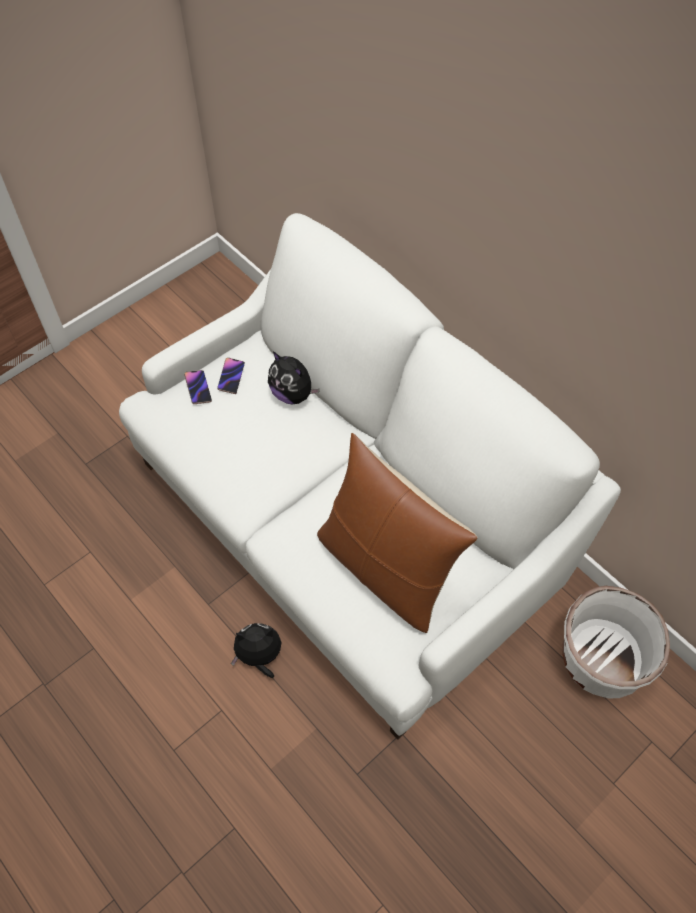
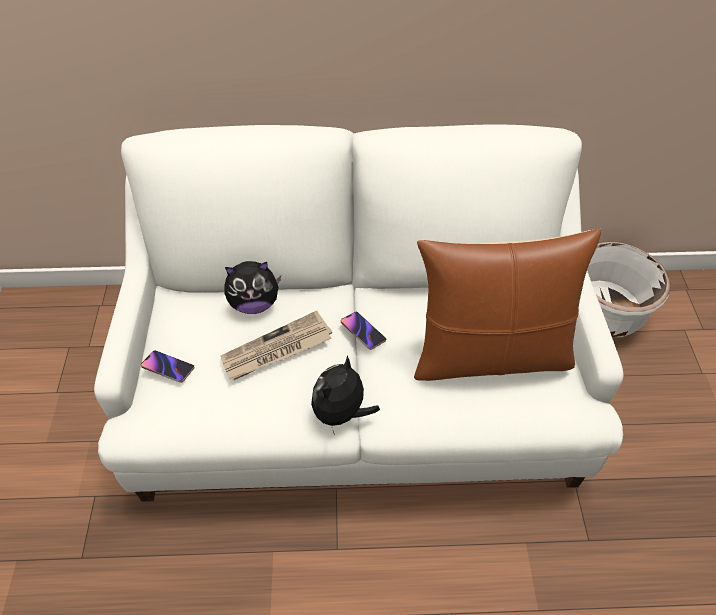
camera: 50 degrees left, 5 degrees down
phone [217,358,245,394] -> phone moved to [341,312,386,350]
plush toy [231,623,282,678] -> plush toy moved to [311,355,380,435]
none -> newspaper [221,311,332,380]

